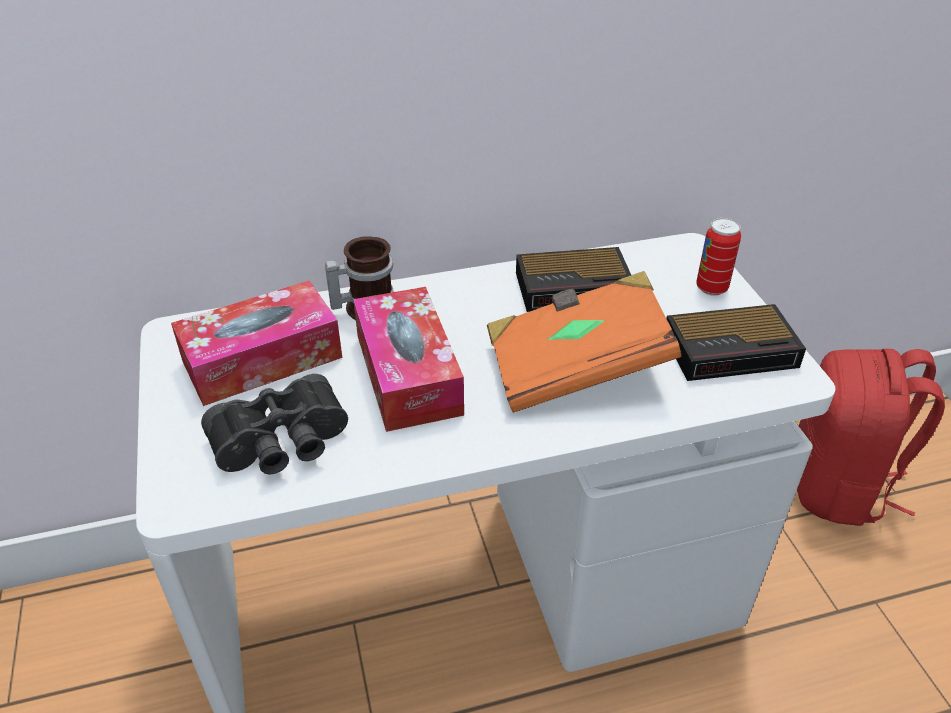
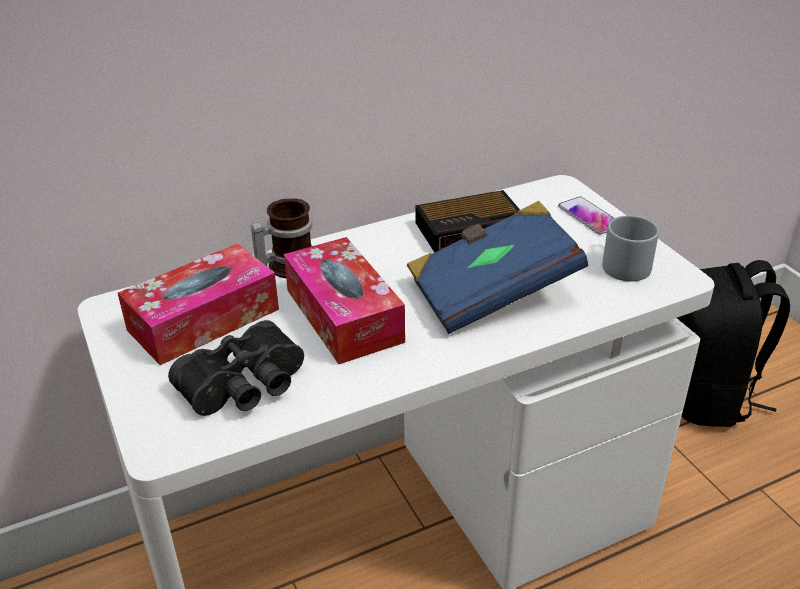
camera: 10 degrees left, 5 degrees down
orange book [487,271,681,413] -> blue book [407,201,588,334]
alarm clock [666,304,806,381] -> grey mug [602,215,659,282]
can [696,218,741,296] -> phone [558,197,614,235]
red backpack [797,349,945,526] -> black backpack [677,260,790,427]

